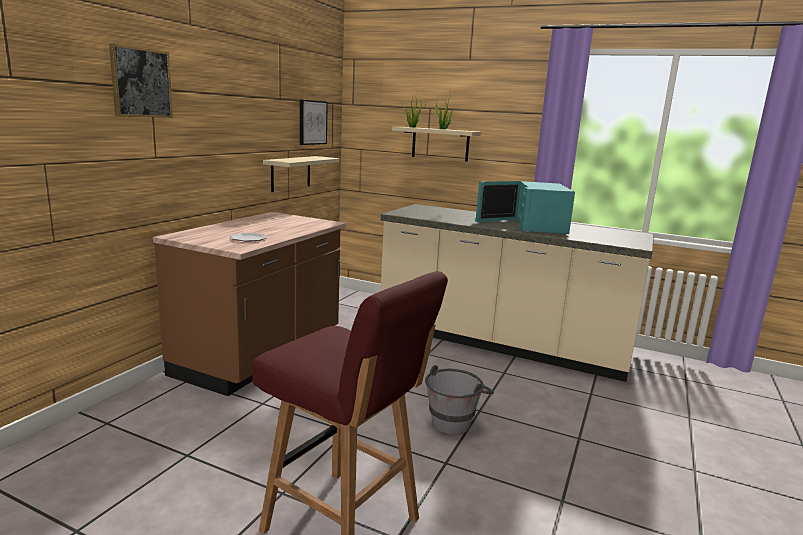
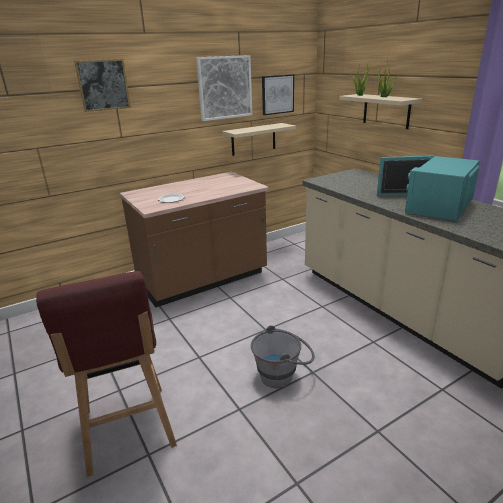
camera: 35 degrees right, 10 degrees up
none -> picture [196,55,252,121]

